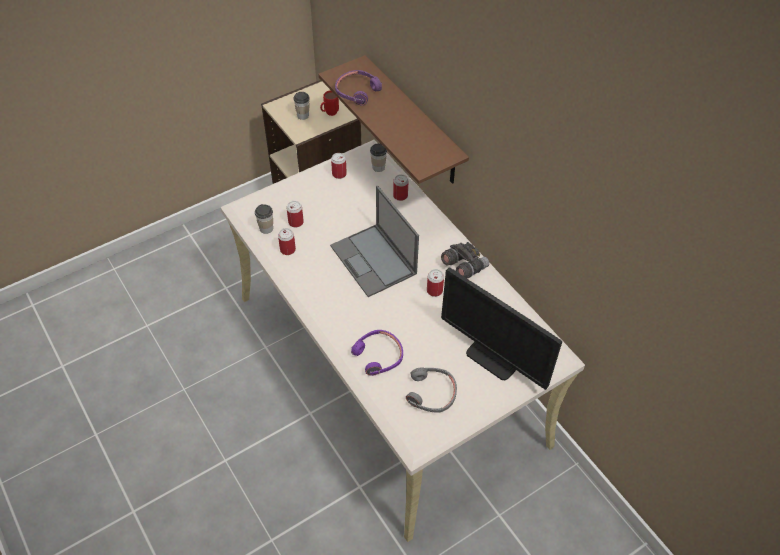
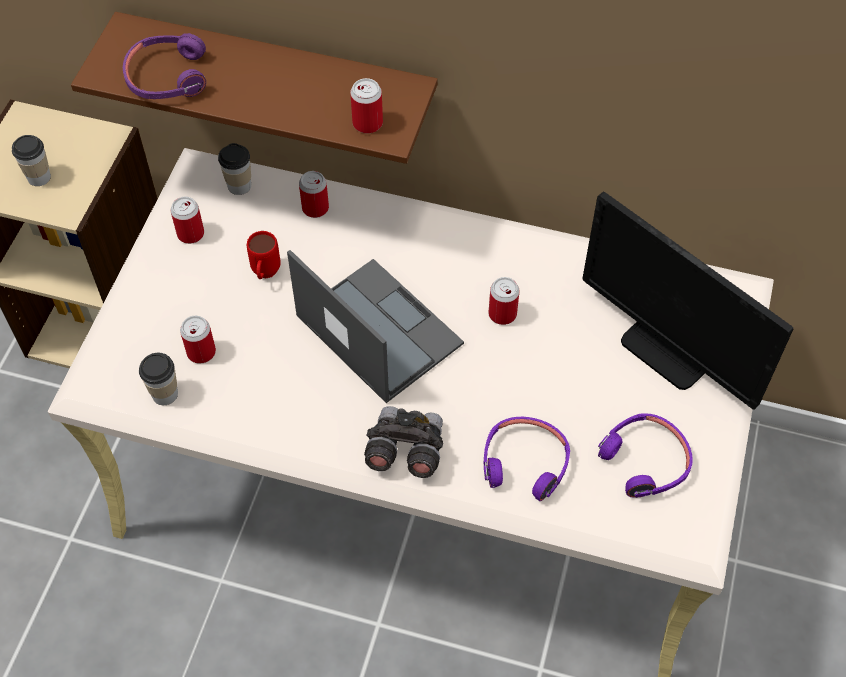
camera: 40 degrees left, 5 degrees up
can [278,228,296,255] -> can moved to [350,78,383,134]
red mug [320,90,339,116] -> red mug moved to [247,231,281,279]
laptop [330,186,419,297] -> laptop turned 150 degrees counterclockwise [287,250,464,403]
grey headphones [406,367,457,413] -> purple headphones [598,413,693,498]
grey binoculars [441,242,489,279] -> grey binoculars moved to [364,406,443,478]
monitor [441,267,562,390] -> monitor turned 45 degrees clockwise [582,192,793,410]

